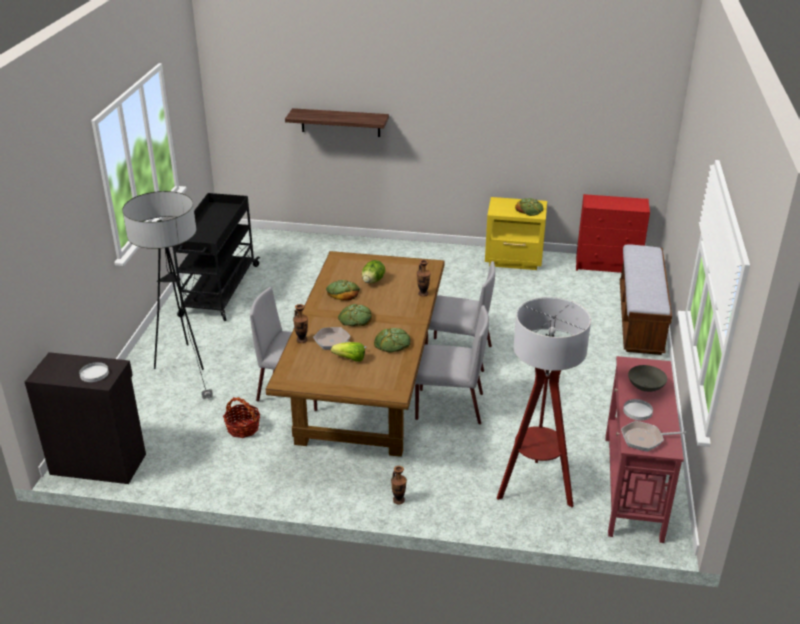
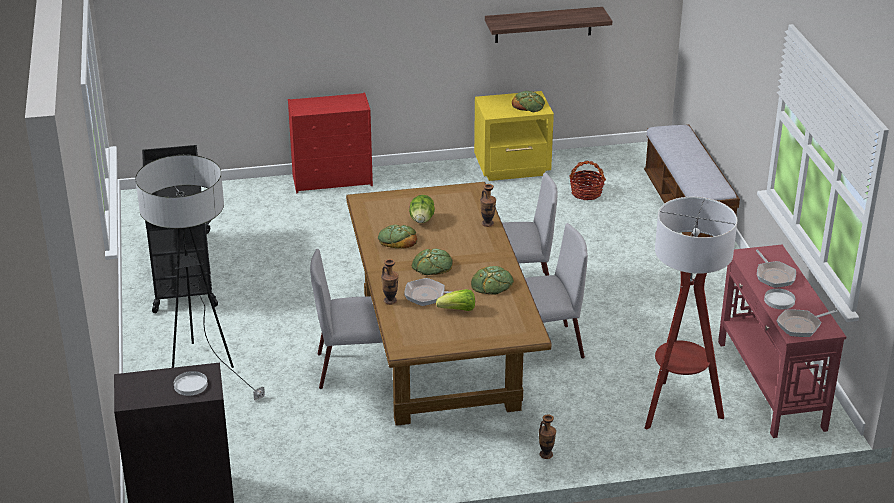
camera: 20 degrees left, 0 degrees up
basket [223,397,260,438] -> basket moved to [569,161,606,200]
shelf [285,108,389,137] -> shelf moved to [485,7,612,43]
red dresser [576,194,650,273] -> red dresser moved to [288,93,373,193]
grey bowl [628,365,667,392] -> frying pan [756,250,796,288]

